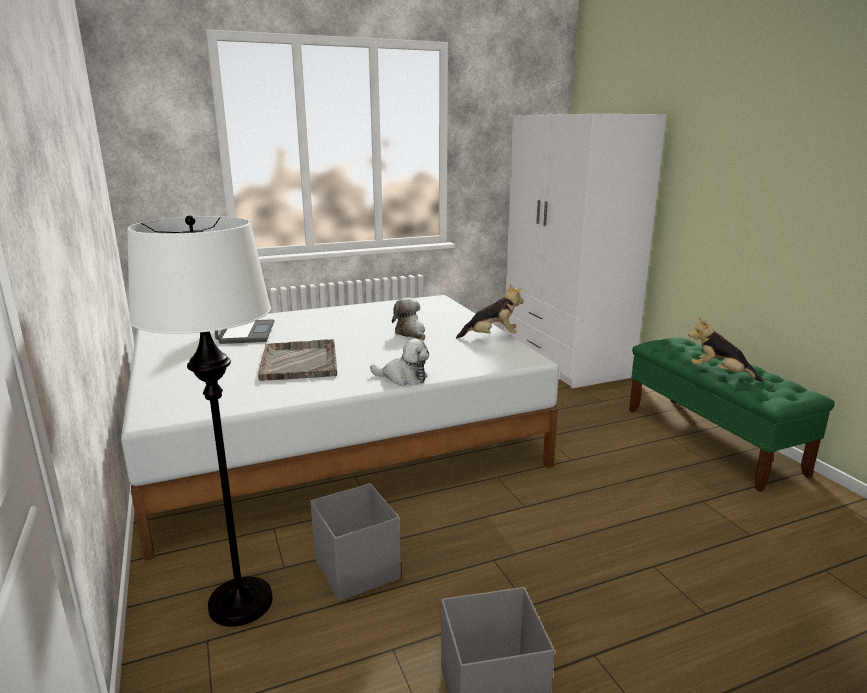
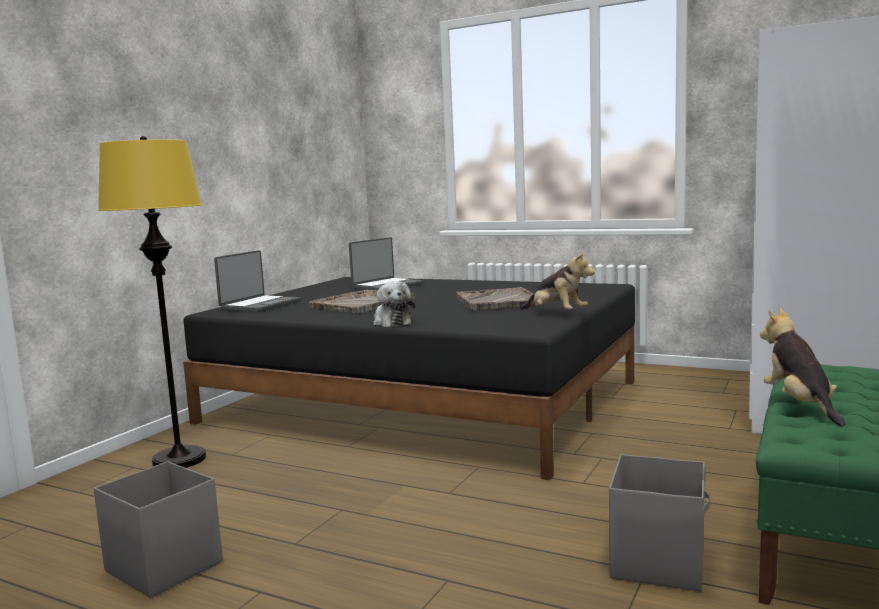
camera: 50 degrees right, 10 degrees down
white bed [121,295,559,561] -> black bed [183,277,635,480]
white floor lamp [127,215,273,627] -> yellow floor lamp [98,136,206,468]
grey storage box [310,483,401,601] -> grey storage box moved to [609,454,710,592]
plush toy [392,298,425,340] -> grey tray [456,287,543,311]
none -> laptop [214,250,301,313]

